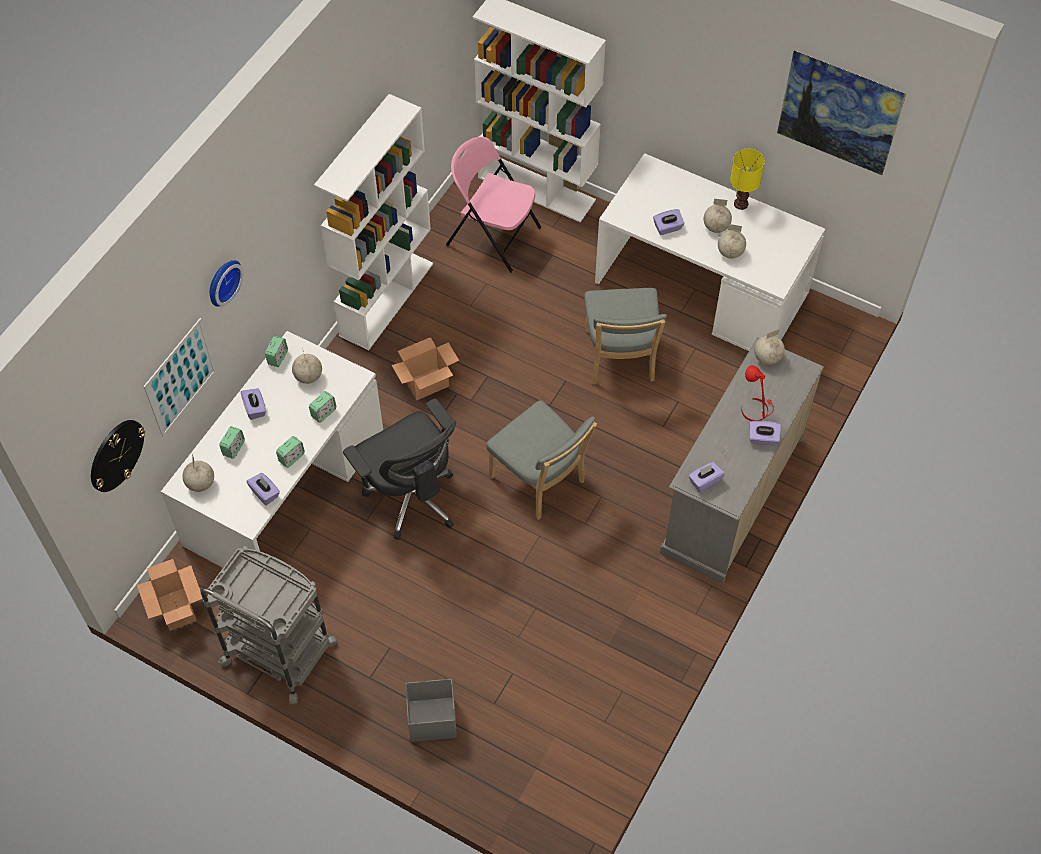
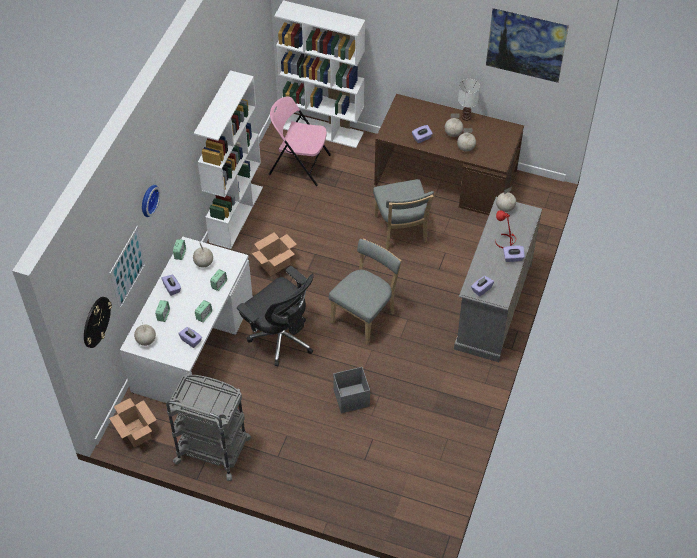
camera: 10 degrees left, 5 degrees down
grey storage box [405,679,457,742] -> grey storage box moved to [333,367,370,413]
grey chair [486,400,597,520] -> grey chair turned 90 degrees counterclockwise [329,239,402,345]
white desk [595,153,825,351] -> brown desk [374,94,524,215]
yellow table lamp [730,149,765,210] -> white table lamp [458,79,480,121]

